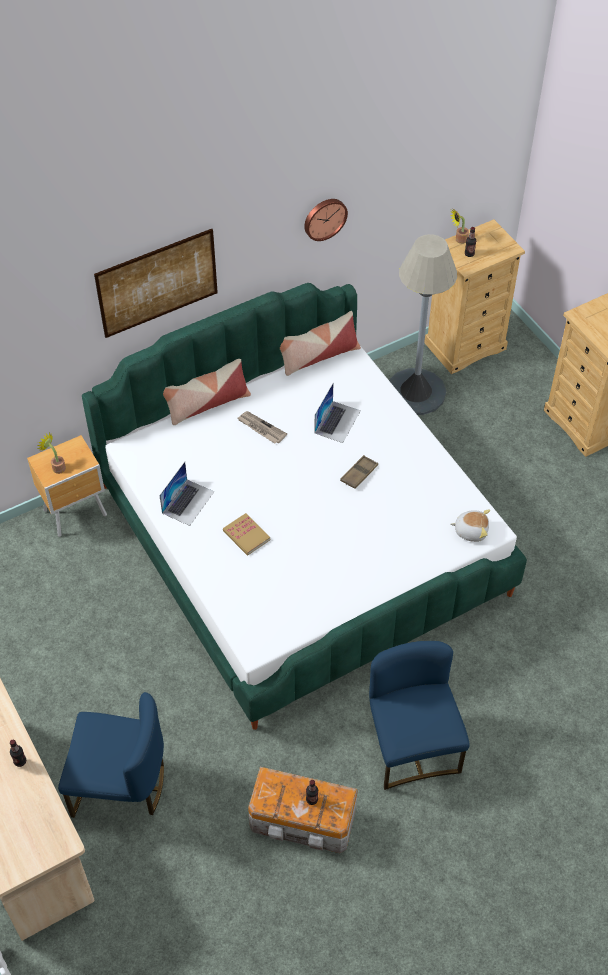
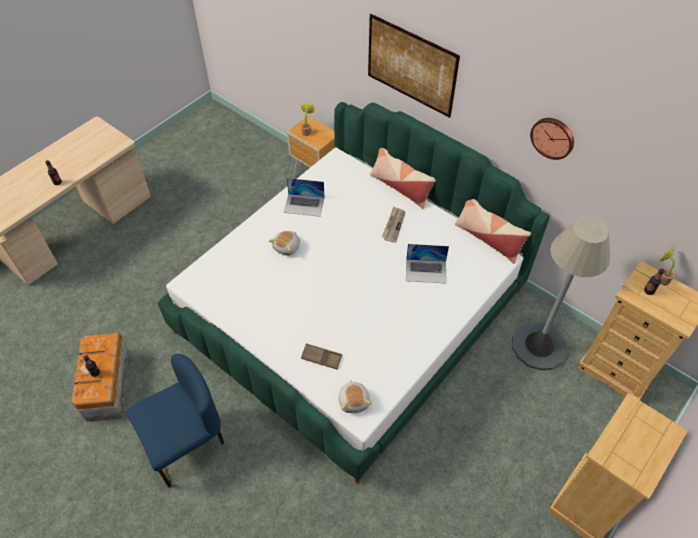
camera: 70 degrees right, 0 degrees up
blue chair [58,692,164,818] -> none
book [223,513,270,555] -> plush toy [268,231,300,256]
brown tray [340,455,378,489] -> brown tray moved to [301,343,343,370]

